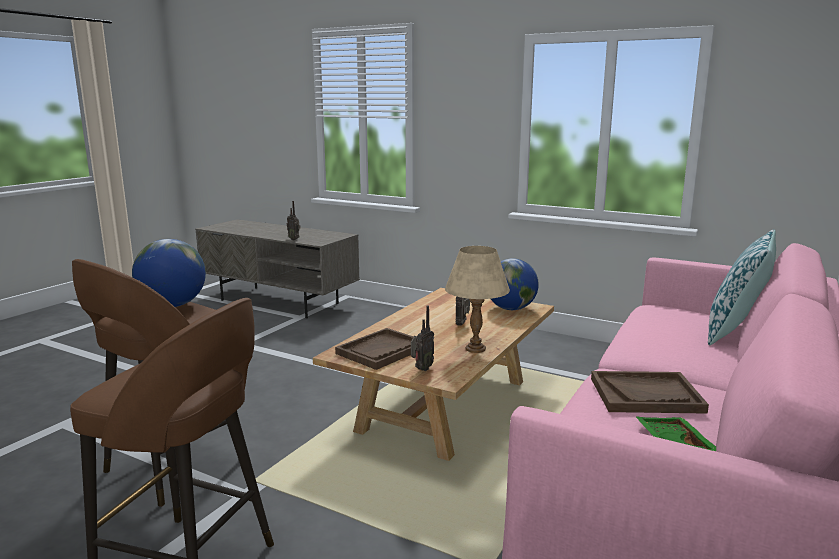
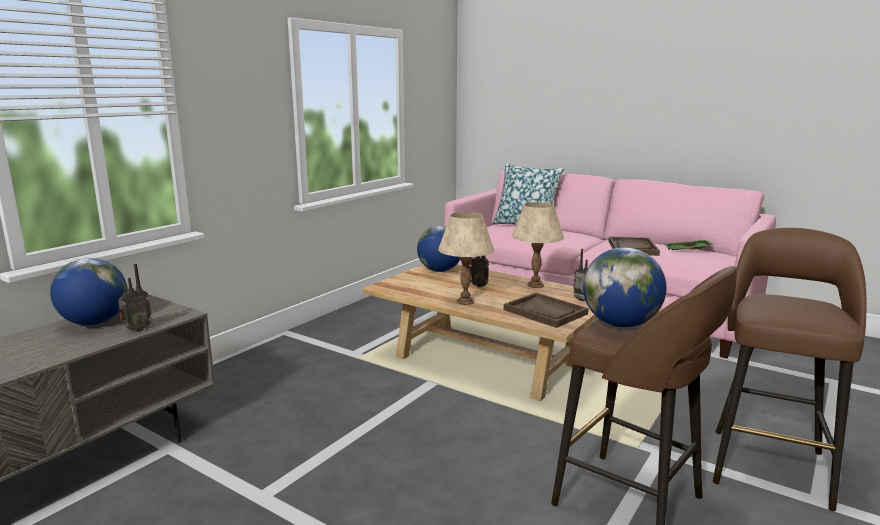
camera: 85 degrees left, 0 degrees up
none -> globe [50,258,128,325]
none -> beige table lamp [438,212,494,305]

